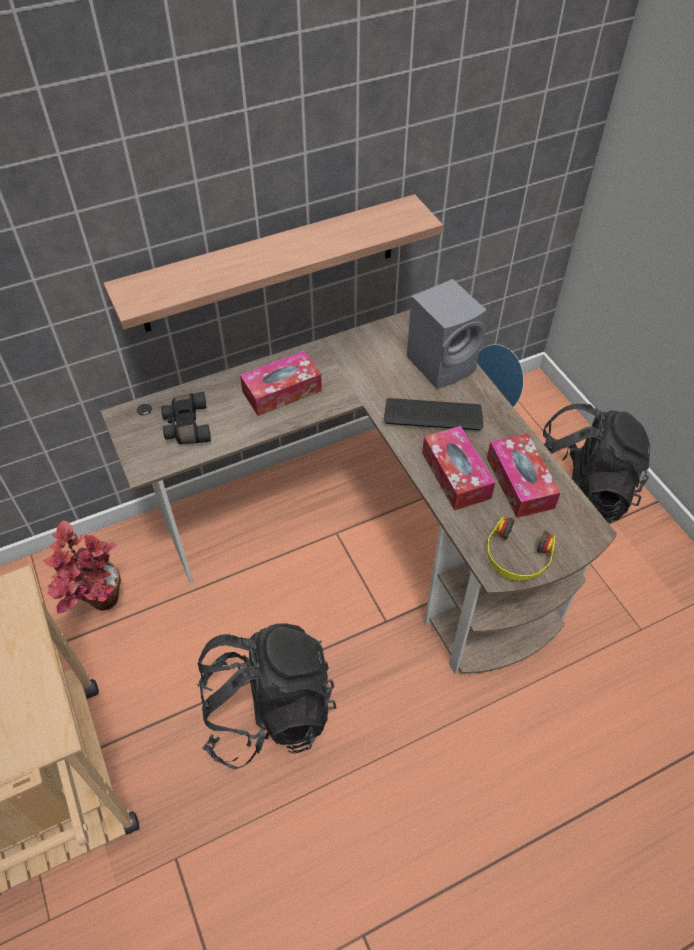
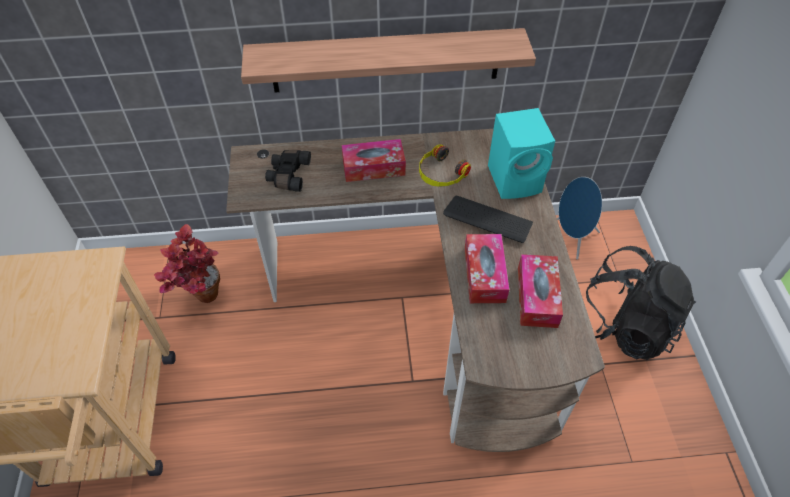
camera: 20 degrees right, 0 degrees up
black backpack [197,623,336,769] -> none
grey speaker [407,279,487,389] -> turquoise speaker [488,108,555,199]
headphones [487,516,556,581] -> headphones moved to [419,144,471,187]

